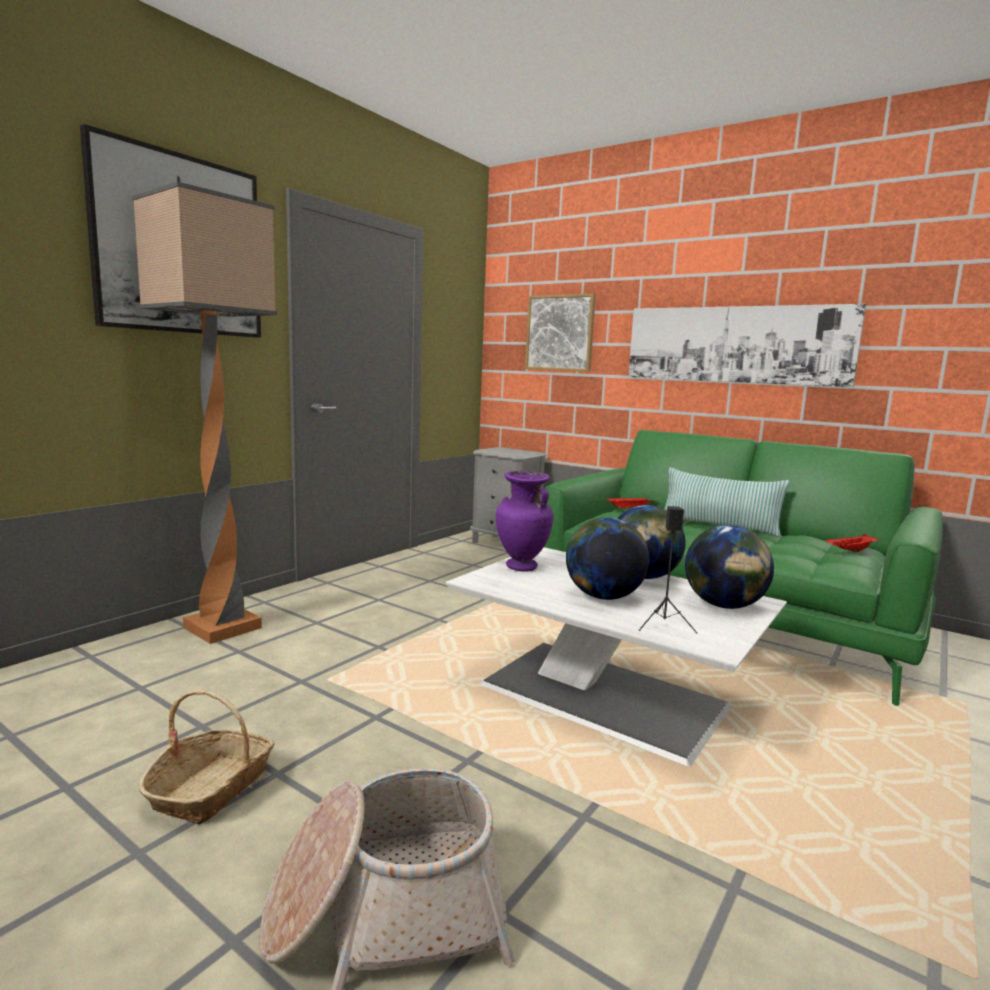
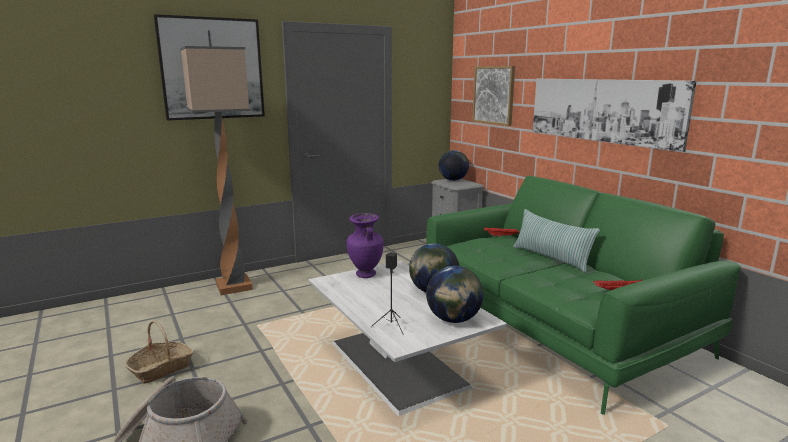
camera: 25 degrees right, 5 degrees up
globe [566,517,649,600] -> globe moved to [439,150,469,181]

